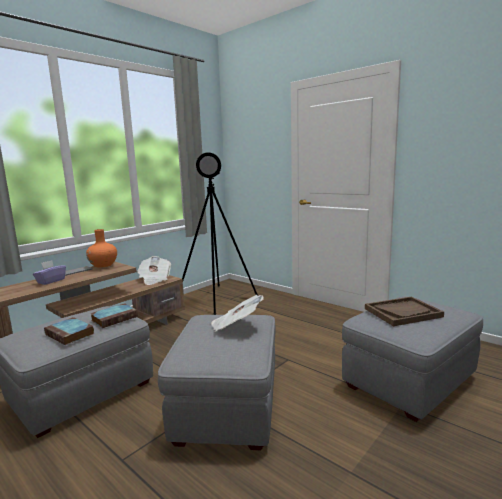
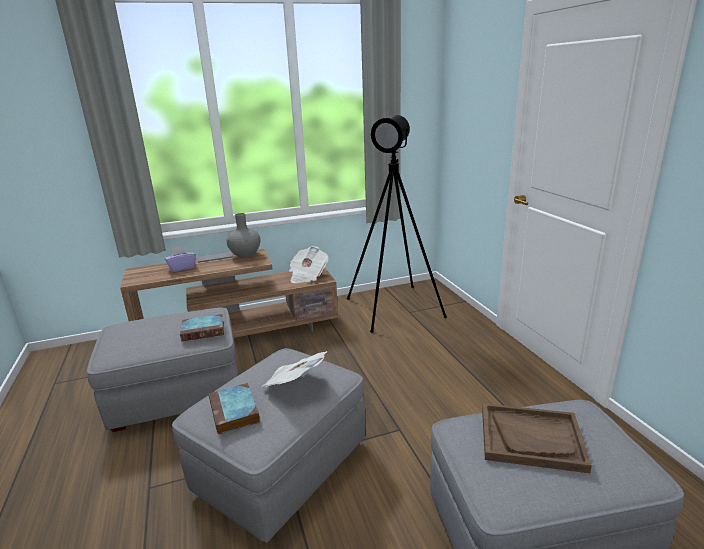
camera: 30 degrees right, 10 degrees up
book [44,317,94,345] -> book moved to [209,383,260,435]
orange vase [86,229,117,268] -> grey vase [226,213,260,257]

